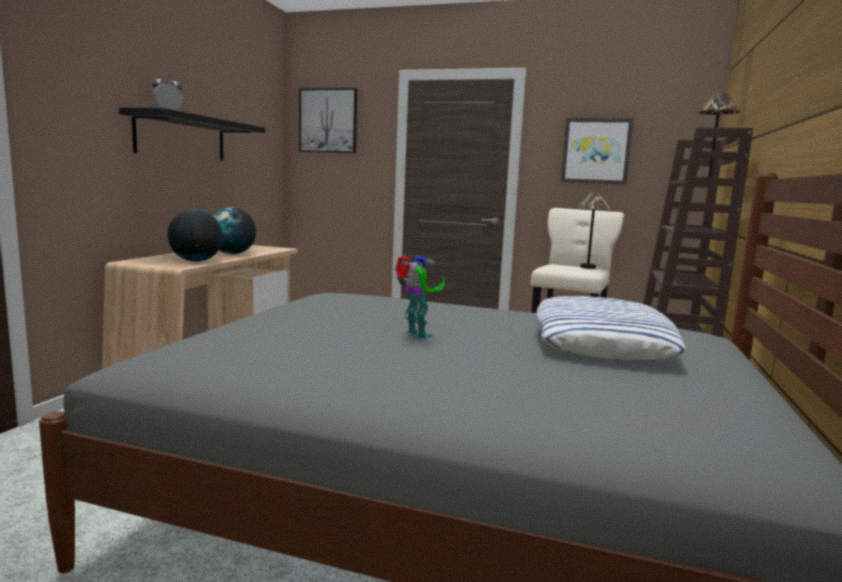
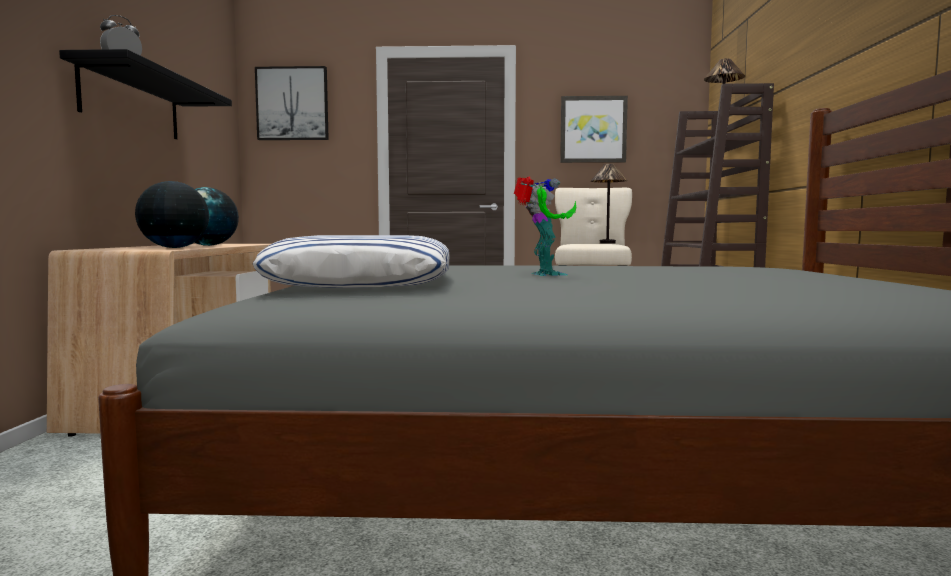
camera: 15 degrees left, 5 degrees down
toy robot [395,255,445,340] -> toy robot turned 45 degrees clockwise [514,177,576,276]
pillow [536,296,686,361] -> pillow moved to [252,235,450,288]

